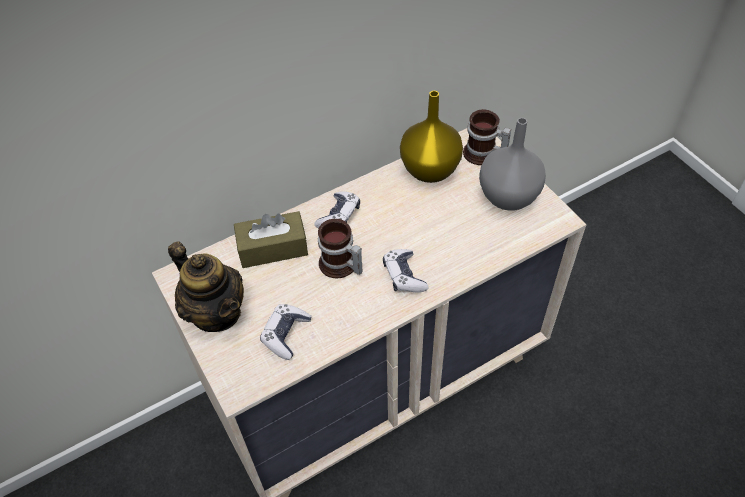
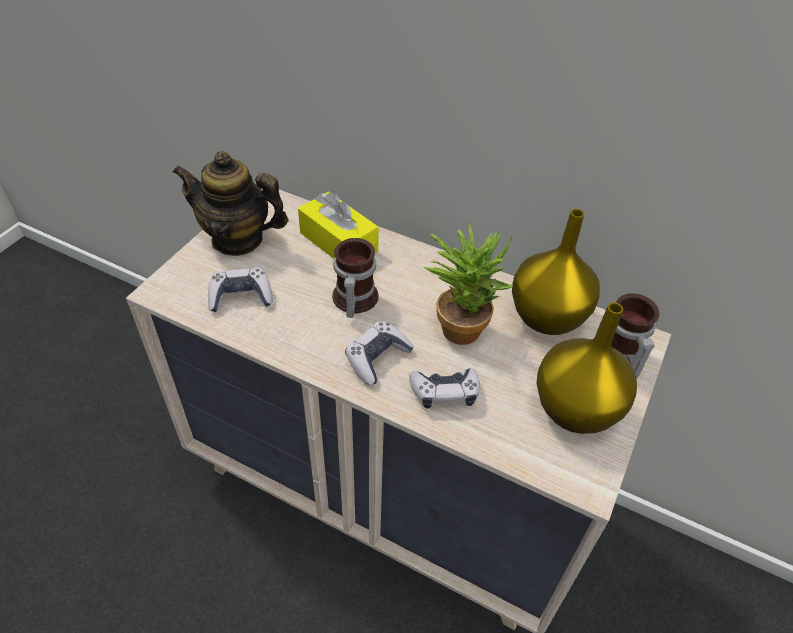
camera: 55 degrees right, 5 degrees down
teapot [168,241,244,332] -> teapot turned 90 degrees clockwise [173,151,289,256]
brown tissue box [234,211,308,268] -> yellow tissue box [298,191,379,259]
game controller [314,192,360,228] -> game controller moved to [409,368,480,409]
grey vase [479,118,546,211] -> yellow vase [536,302,637,434]
none -> potted plant [423,221,513,345]

